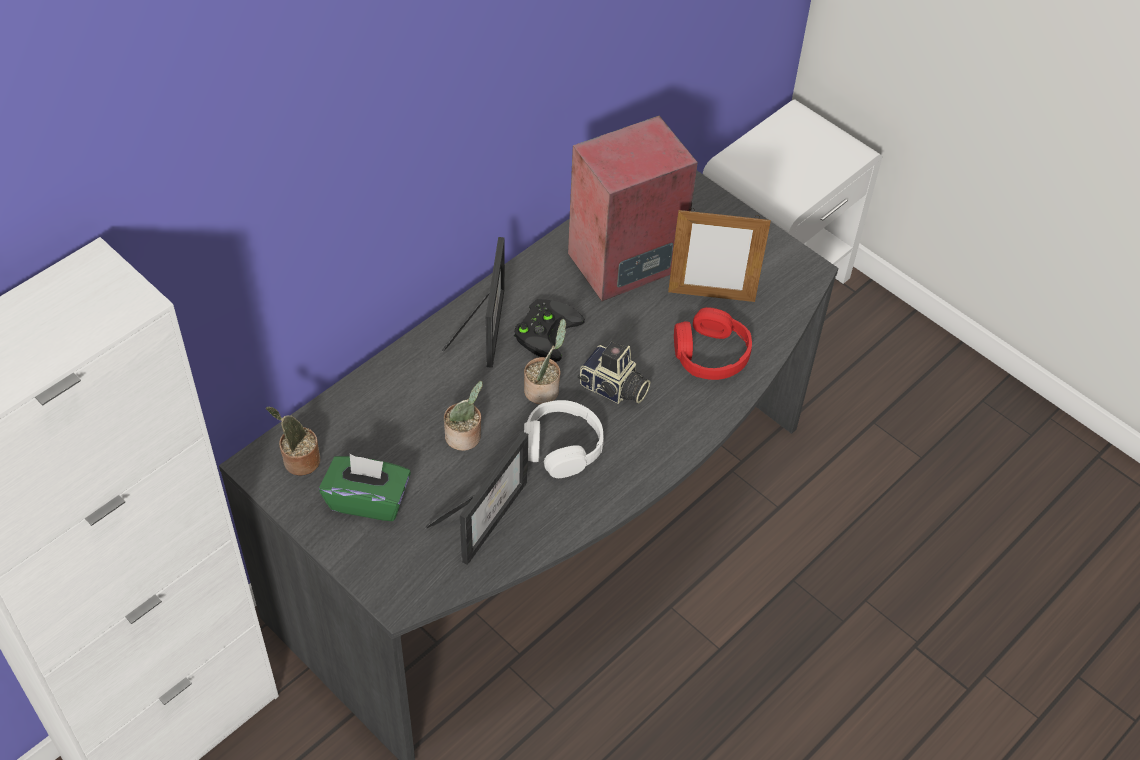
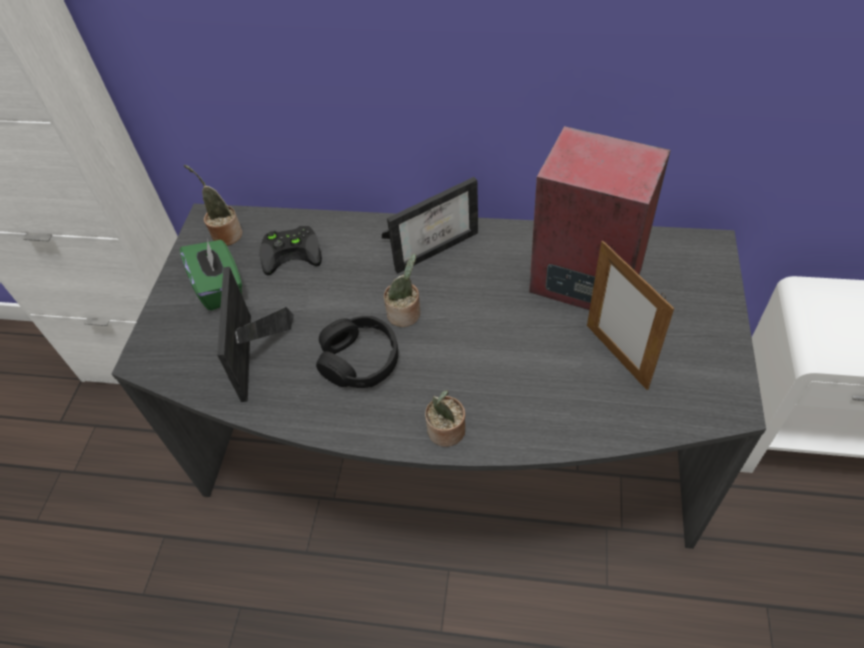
camera: 60 degrees right, 0 degrees up
picture frame [425,431,528,565] -> picture frame turned 90 degrees clockwise [217,267,294,402]
potted plant [444,381,483,451] -> potted plant moved to [425,390,465,447]
black game controller [514,299,585,362] -> black game controller moved to [260,226,322,276]
white headphones [524,400,604,478] -> black headphones [316,316,398,388]
camera [577,341,650,404] -> none
red headphones [674,307,752,380] -> none

